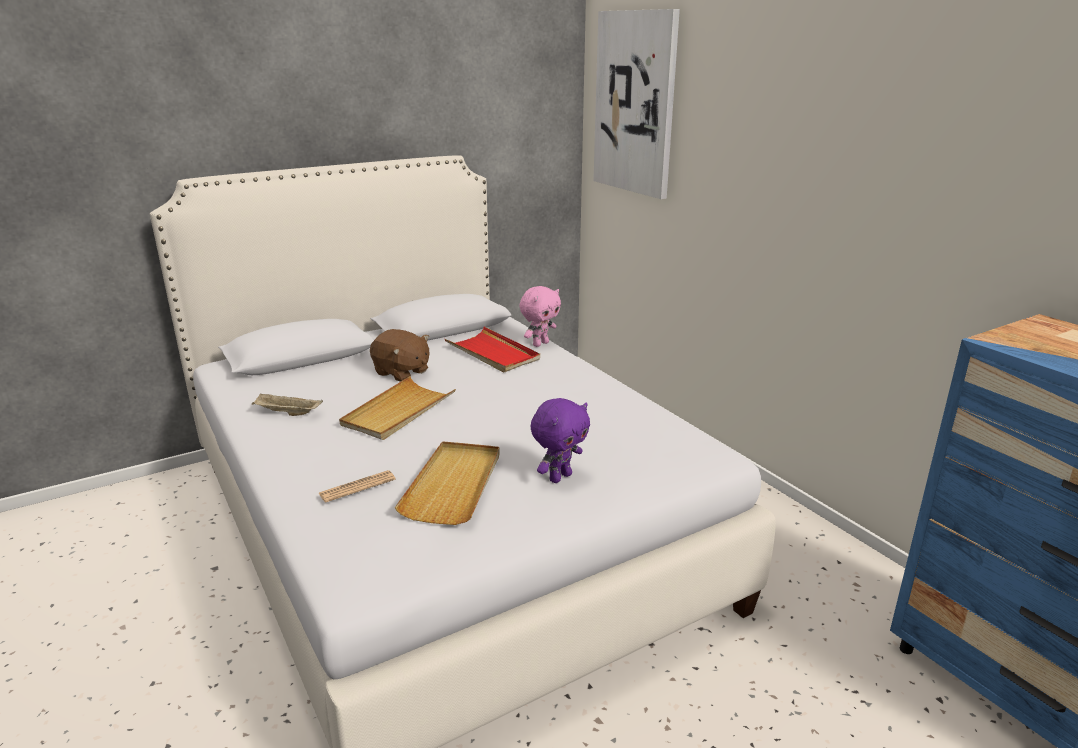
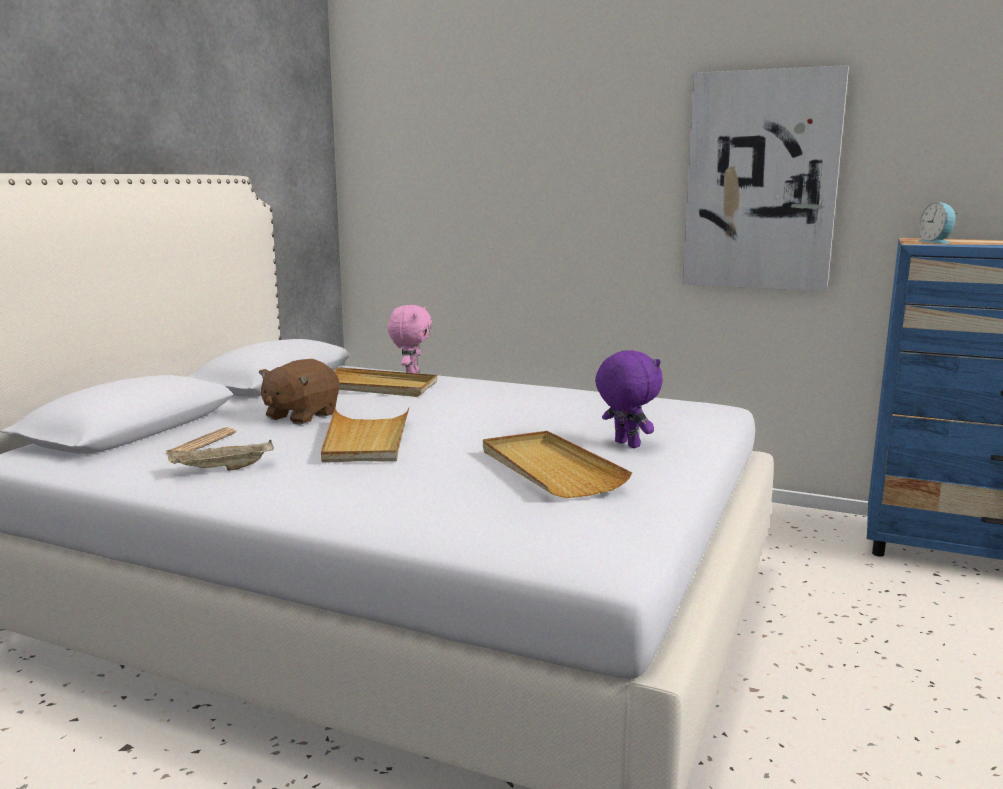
camera: 35 degrees left, 10 degrees down
newspaper [318,470,395,503] -> newspaper moved to [164,428,236,454]
brown plush toy [370,329,429,382] -> brown plush toy turned 120 degrees clockwise [259,359,339,425]
red tray [445,327,540,373] -> beige tray [335,367,437,397]
purple plush toy [531,398,590,483] -> purple plush toy turned 45 degrees counterclockwise [595,350,663,448]
picture [593,9,680,199] -> picture moved to [682,65,849,291]
none -> alarm clock [919,202,957,244]

